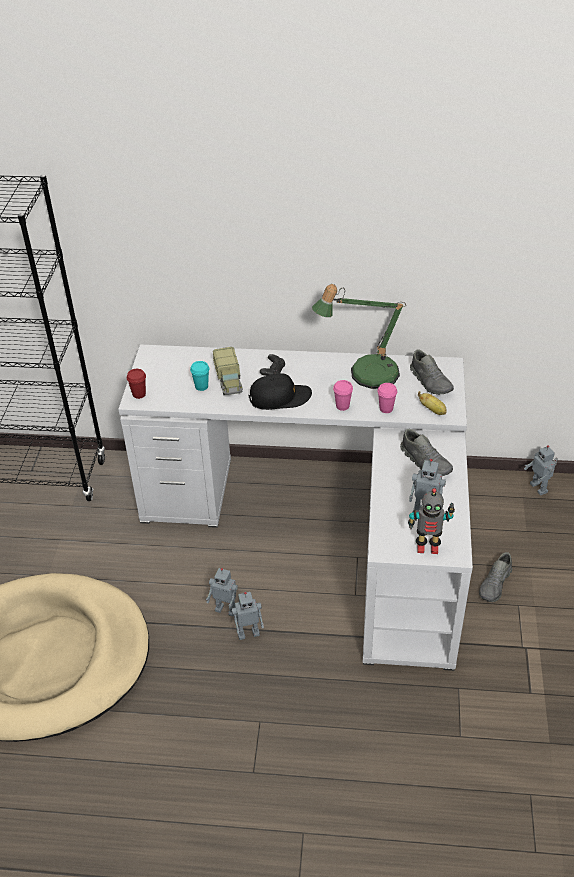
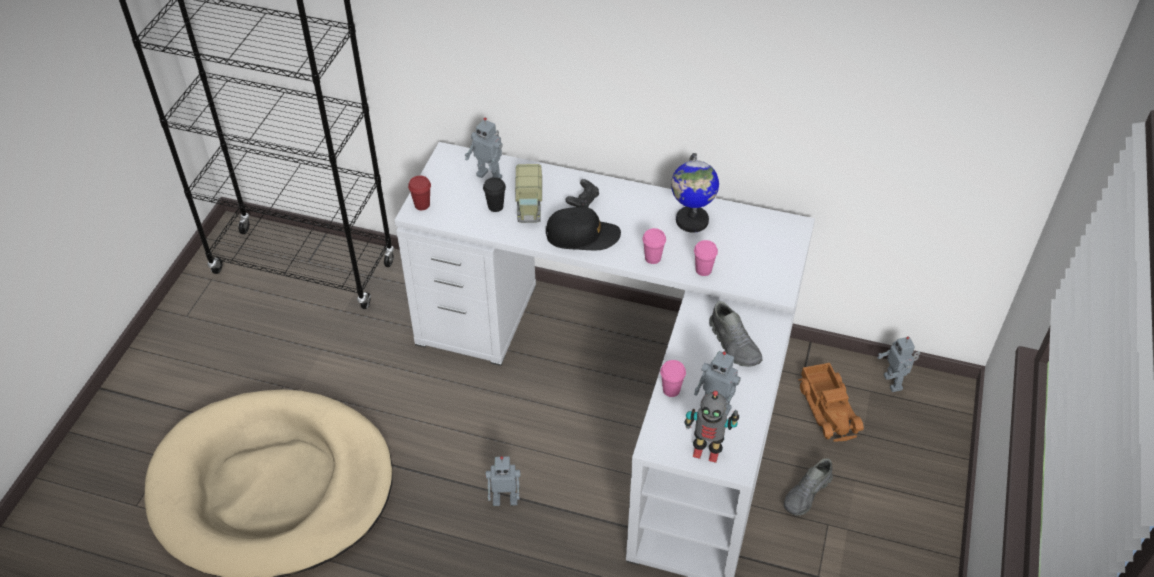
camera: 10 degrees right, 5 degrees up
turquoise cup [190,361,209,391] -> black cup [483,177,506,212]
toy robot [206,568,238,616] -> toy robot moved to [465,117,503,179]
table lamp [312,284,406,389] -> globe [671,153,719,233]
grey shoe [410,349,454,395] -> none
banana [418,391,447,415] -> none
none -> pink cup [660,360,686,397]
none -> toy truck [798,363,864,442]

